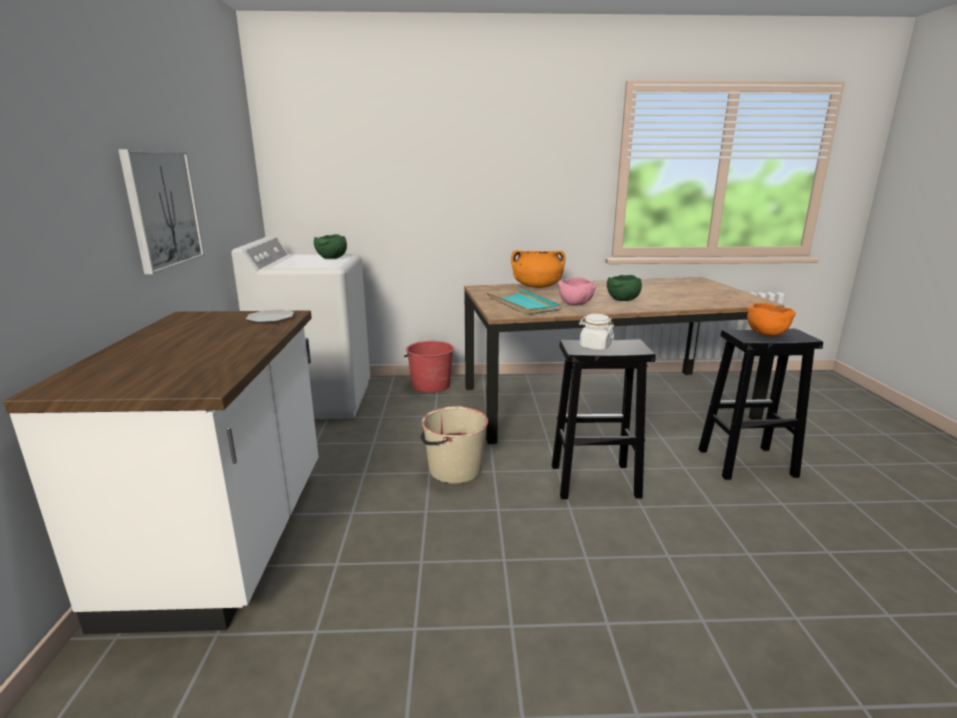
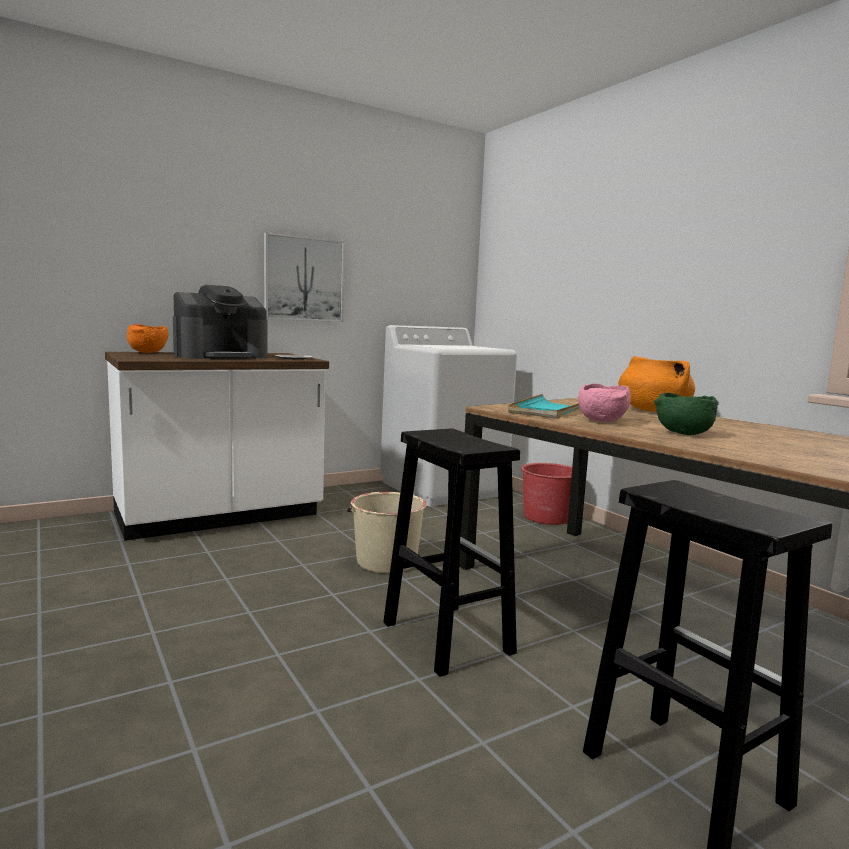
camera: 60 degrees right, 10 degrees down
green bowl [314,234,347,259] -> none
white jar [579,314,614,350] -> none
orange bowl [747,303,796,336] -> orange bowl moved to [127,324,168,353]
none -> coffee machine [173,285,268,359]

